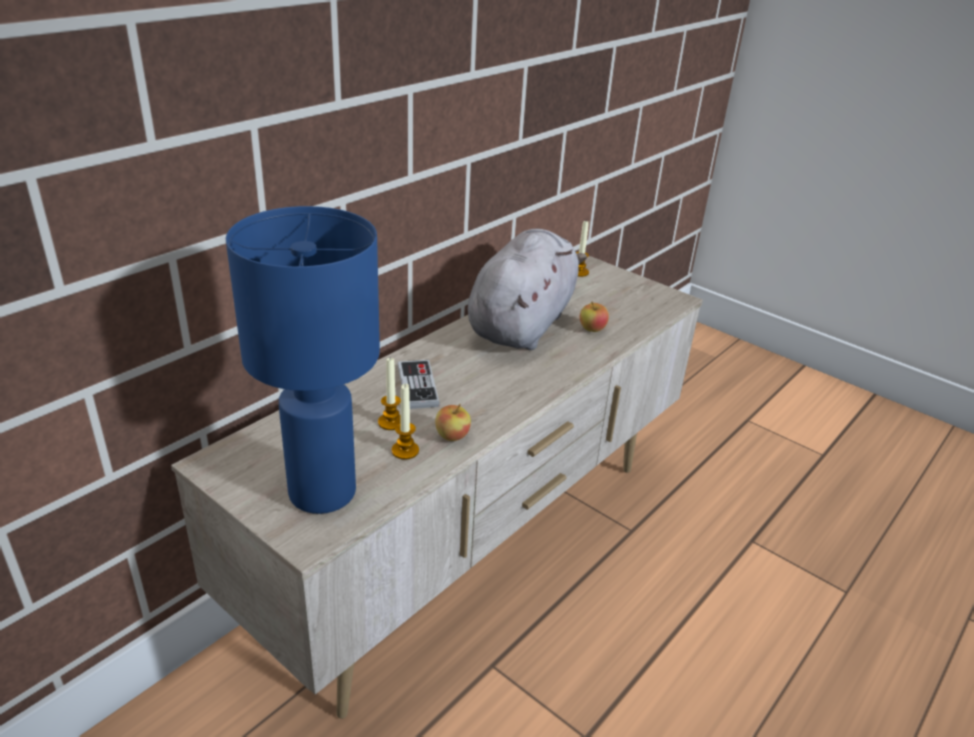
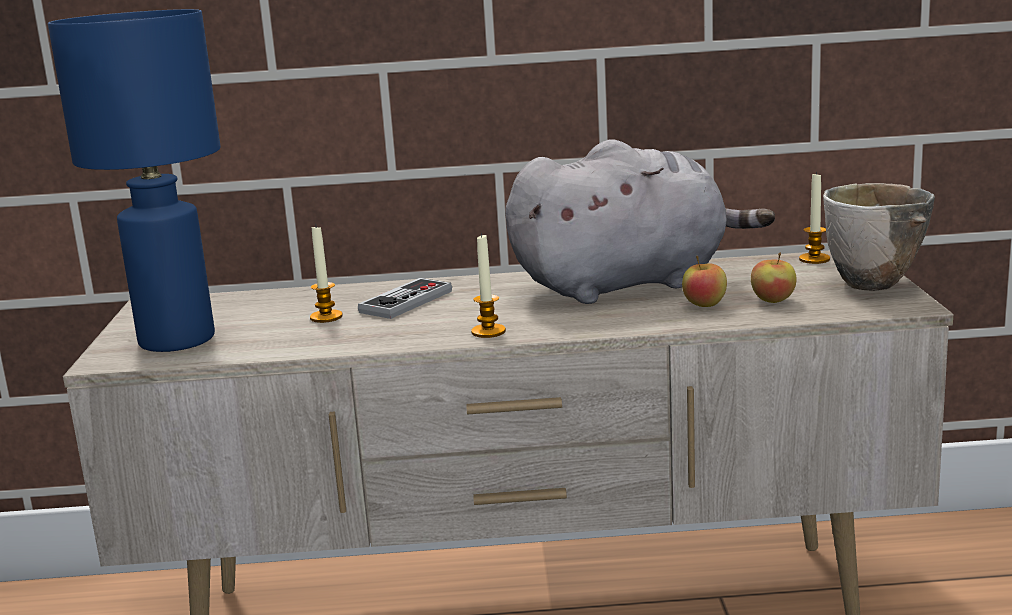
camera: 50 degrees right, 15 degrees down
candle [392,384,419,460] -> candle moved to [471,233,506,338]
apple [435,404,471,441] -> apple moved to [751,253,797,303]
none -> bowl [823,183,935,291]

